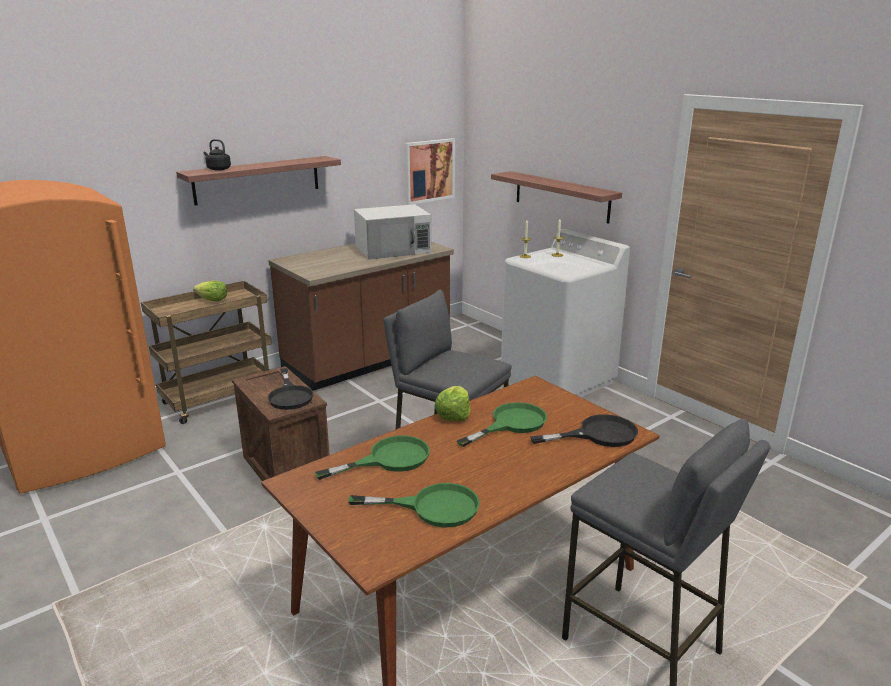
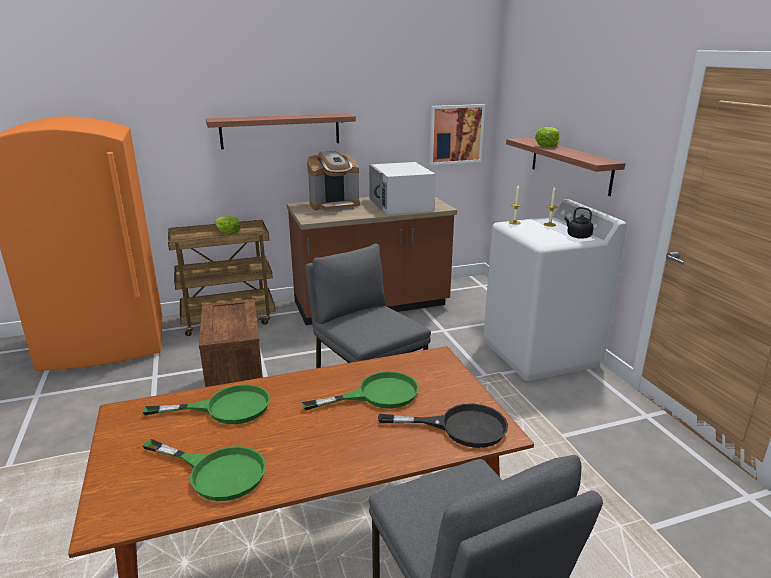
camera: 20 degrees right, 0 degrees up
black kettle [203,139,231,171] -> black kettle moved to [564,207,593,239]
black frying pan [267,368,313,410] -> none
white microwave [354,204,431,260] -> white microwave turned 75 degrees clockwise [369,162,436,214]
lettuce [434,386,471,421] -> lettuce moved to [535,127,559,147]
none -> coffee machine [307,150,360,212]

